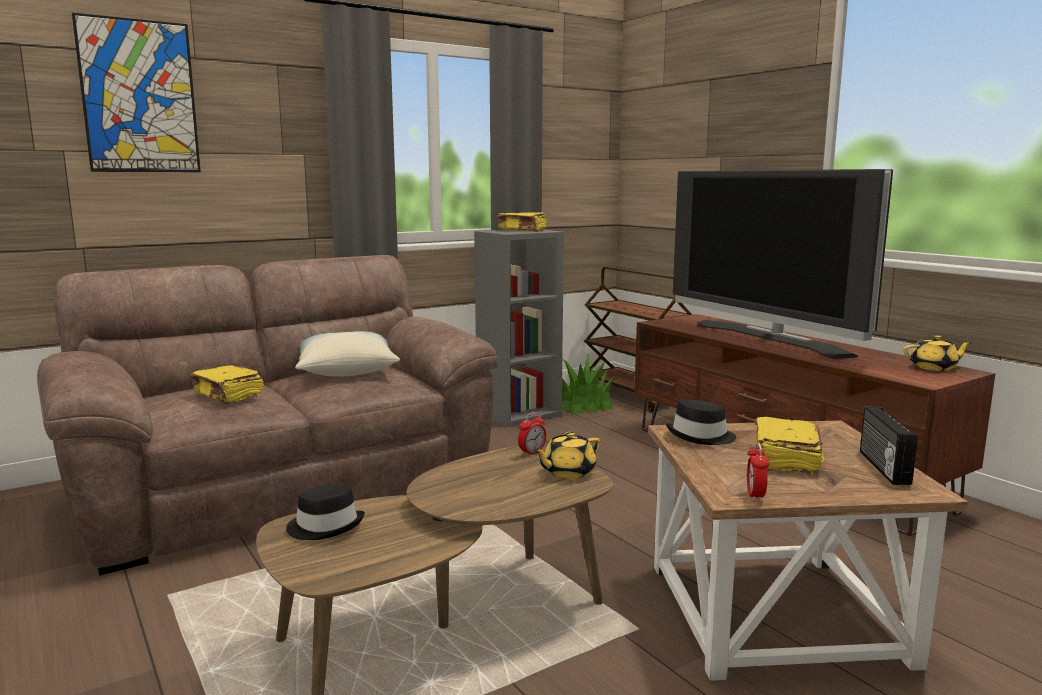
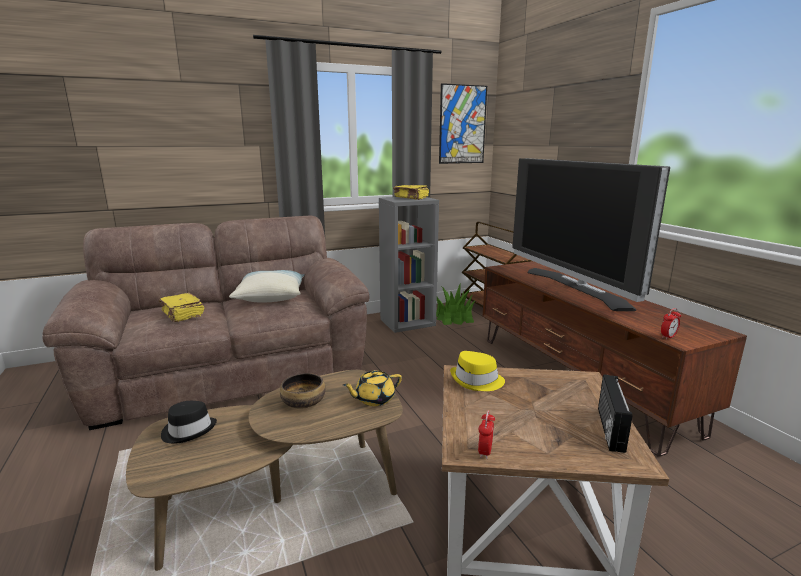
camera: 10 degrees right, 5 degrees up
picture [72,13,201,172] -> picture moved to [439,83,487,164]
alarm clock [518,412,546,457] -> alarm clock moved to [661,308,681,340]
black hat [666,399,736,445] -> yellow hat [450,351,505,391]
yellow book [755,417,824,475] -> none
yellow teapot [904,335,972,371] -> none
none -> bowl [280,373,326,409]

